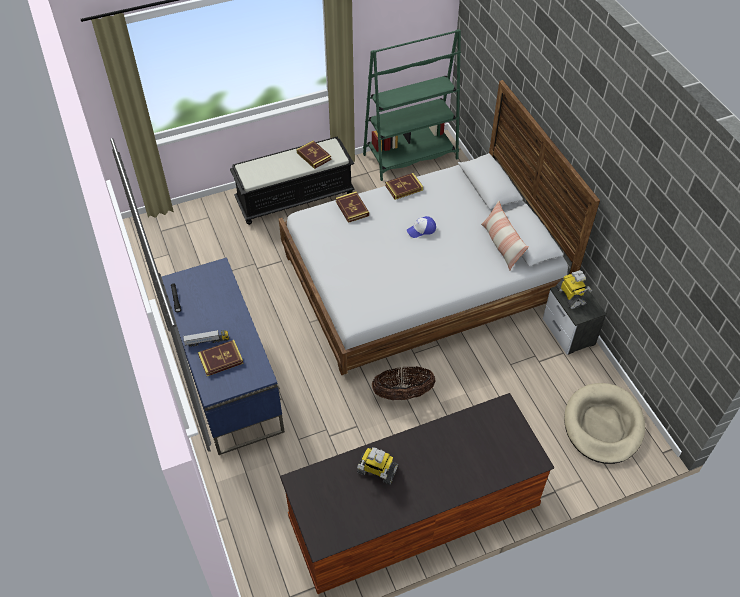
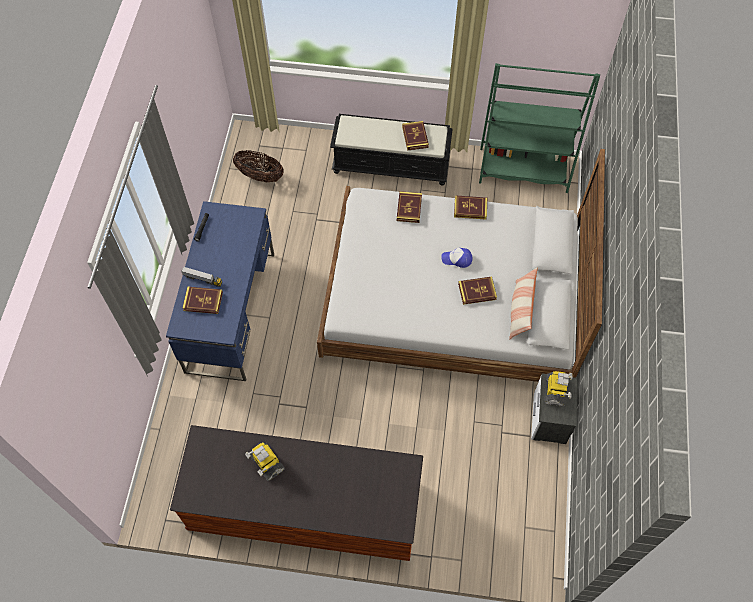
camera: 30 degrees right, 10 degrees up
basket [372,367,435,400] -> basket moved to [233,150,284,182]
beige dog bed [564,383,645,464] -> none
none -> book [458,276,497,305]

